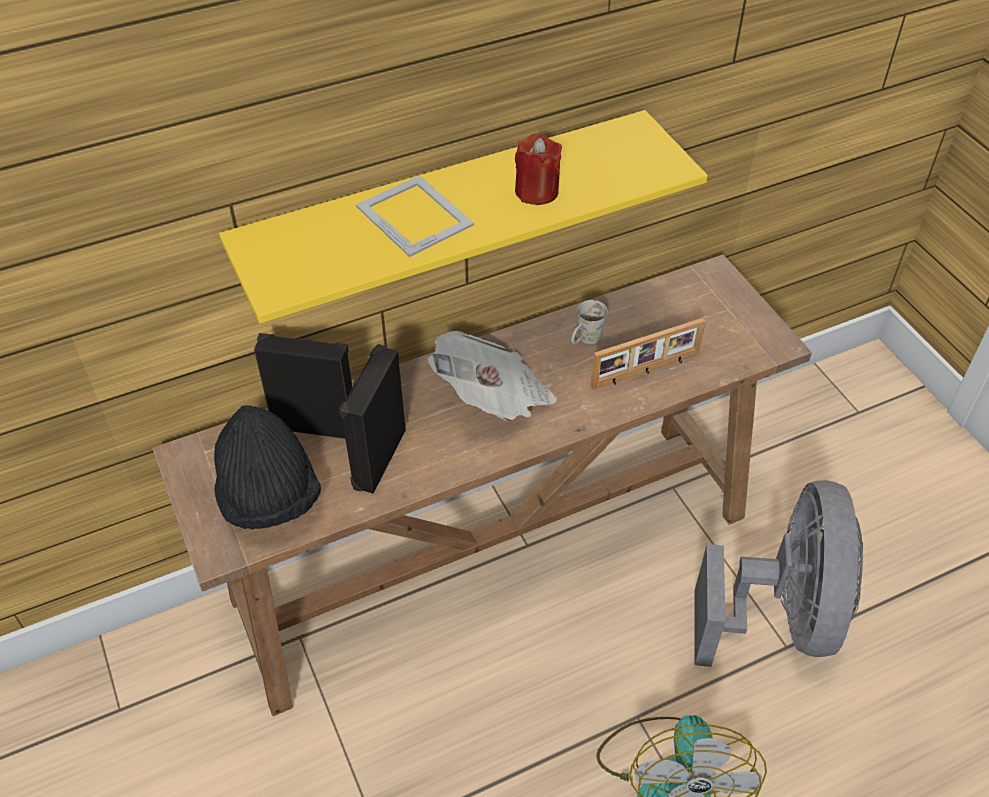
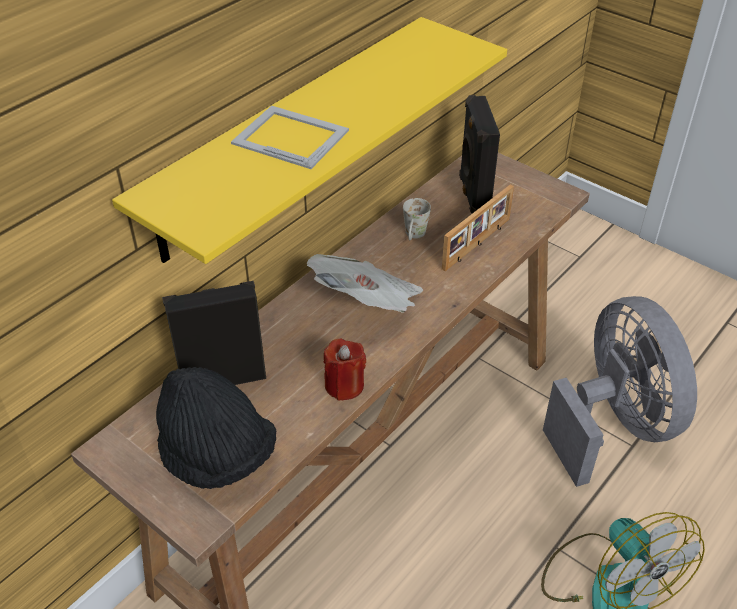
camera: 25 degrees left, 5 degrees down
black speaker [339,344,406,494] -> black speaker moved to [459,95,500,214]
red candle [515,133,562,205] -> red candle moved to [324,339,366,401]

